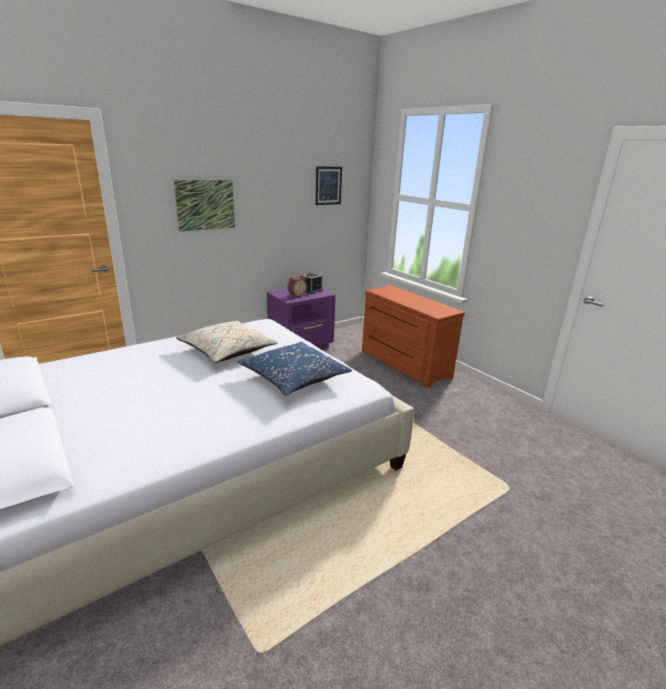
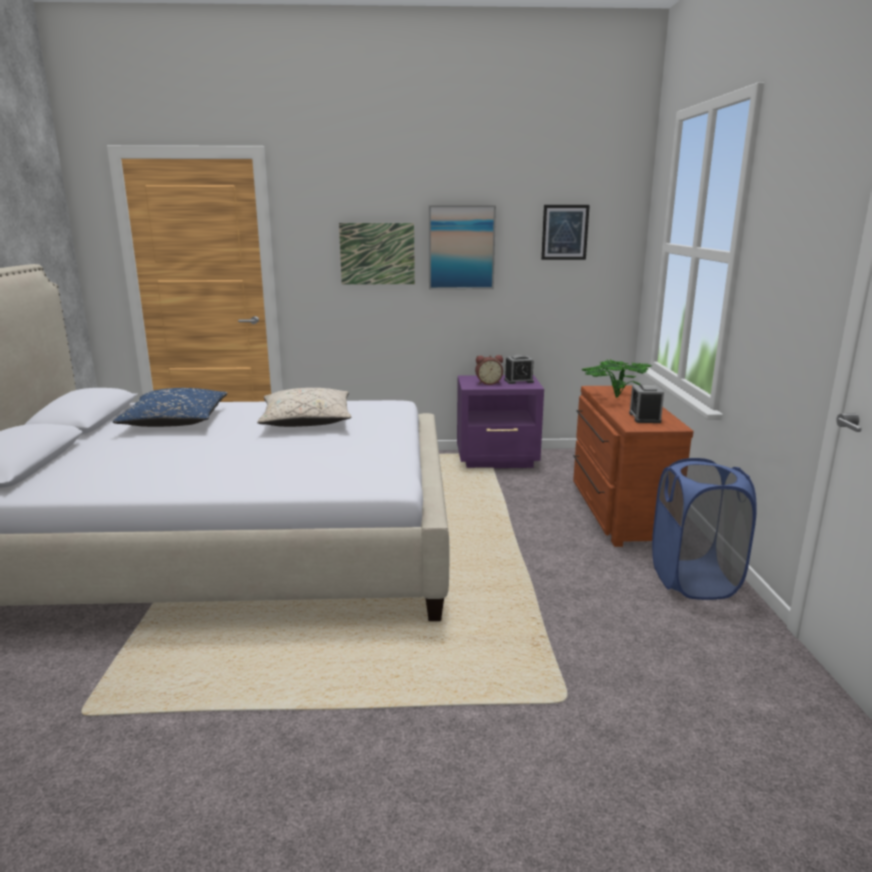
camera: 35 degrees right, 5 degrees down
blue pillow [238,342,352,396] -> blue pillow moved to [113,388,227,427]
none -> picture [429,206,496,290]
none -> potted plant [582,359,652,398]
none -> alarm clock [629,384,664,423]
none -> blue laundry basket [652,458,757,600]

